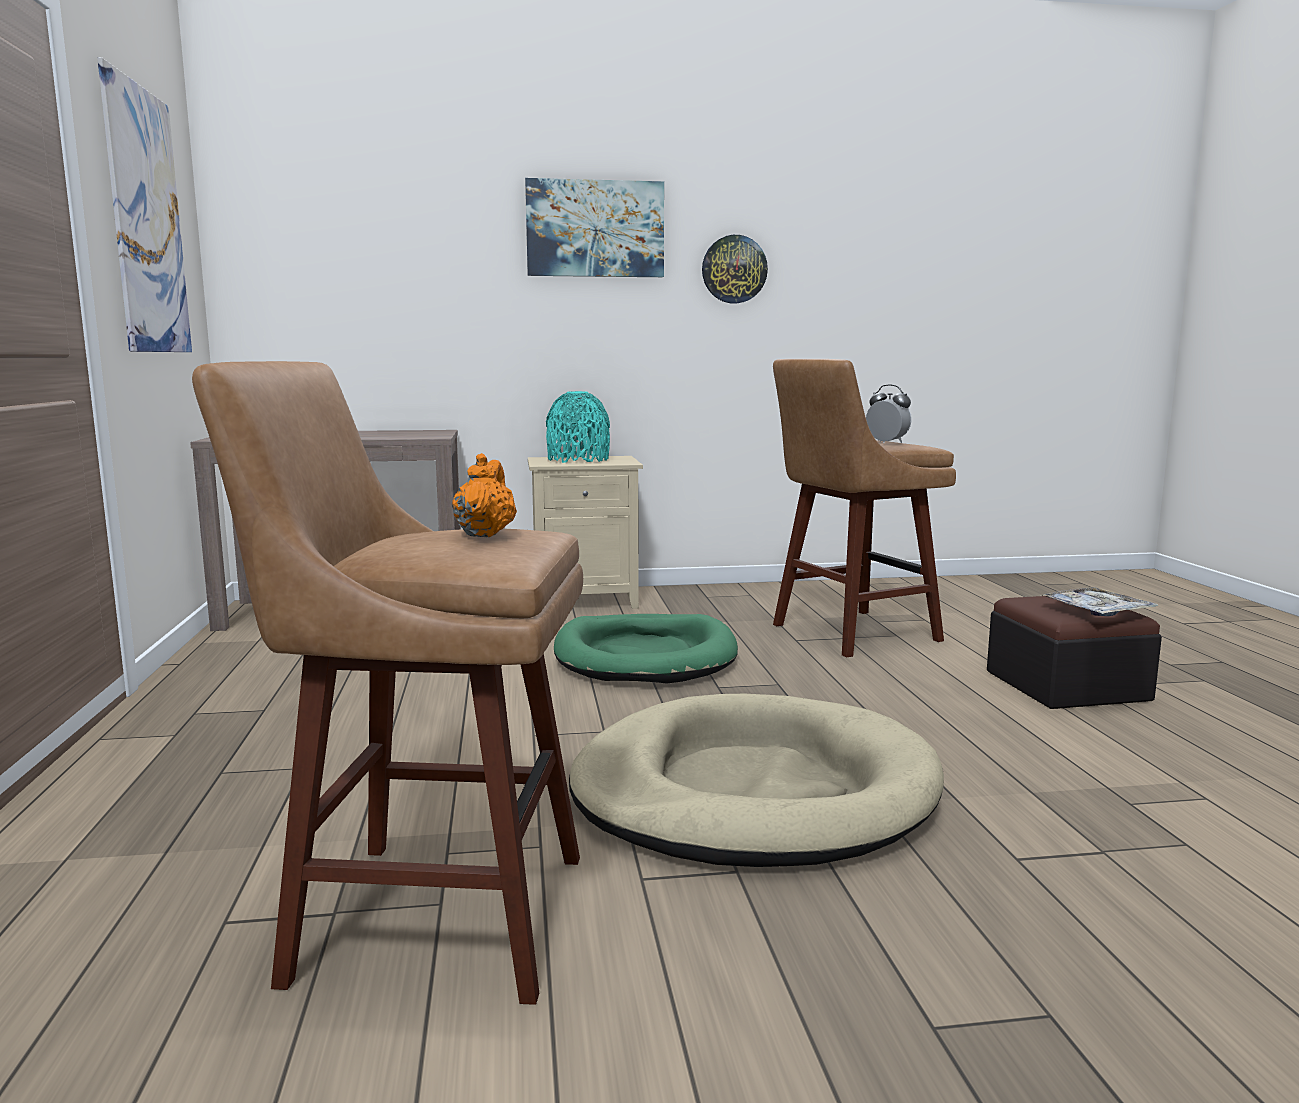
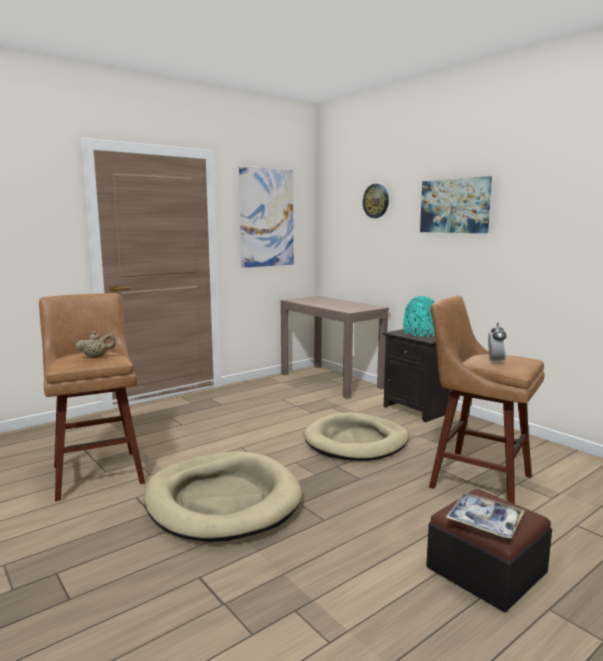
camera: 60 degrees right, 0 degrees up
orange teapot [452,453,517,537] -> beige teapot [76,331,116,358]
beige nightstand [528,456,643,609] -> black nightstand [383,328,451,422]
green dog bed [554,614,738,683] -> beige dog bed [303,412,409,461]
wall clock [702,235,768,303] -> wall clock moved to [363,184,389,218]

